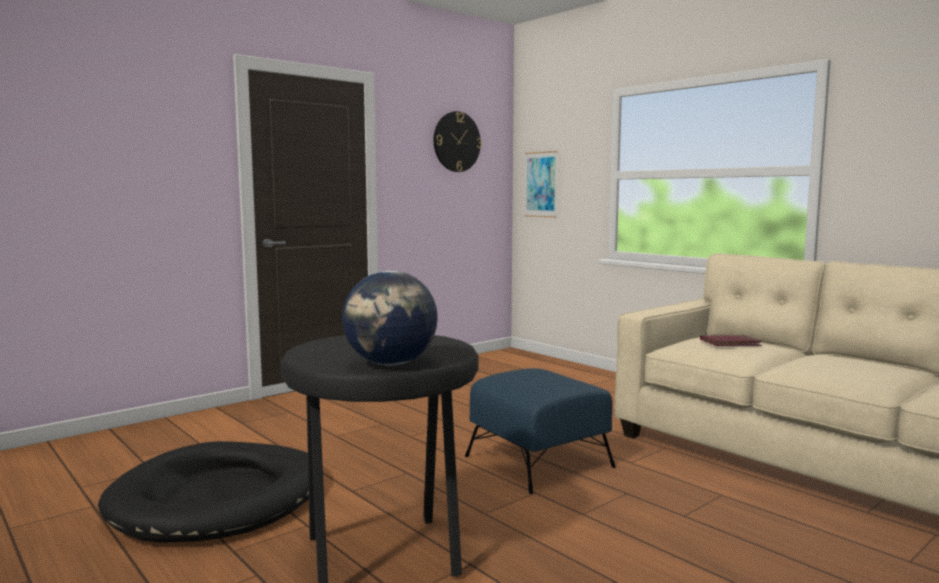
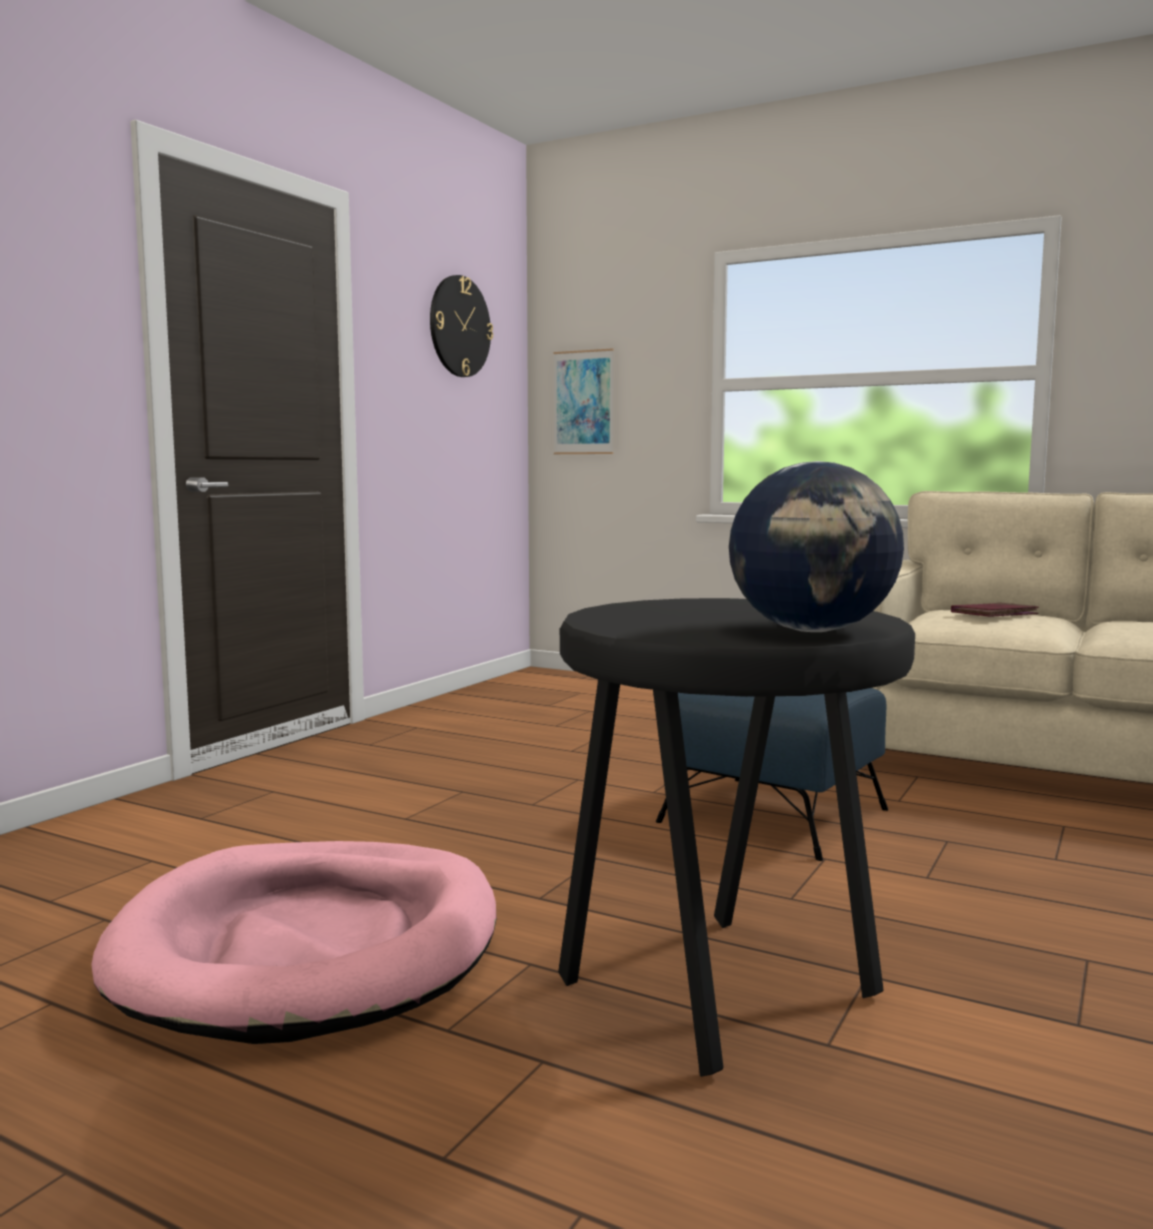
camera: 20 degrees left, 0 degrees up
black dog bed [98,441,309,543] -> pink dog bed [91,841,497,1044]

